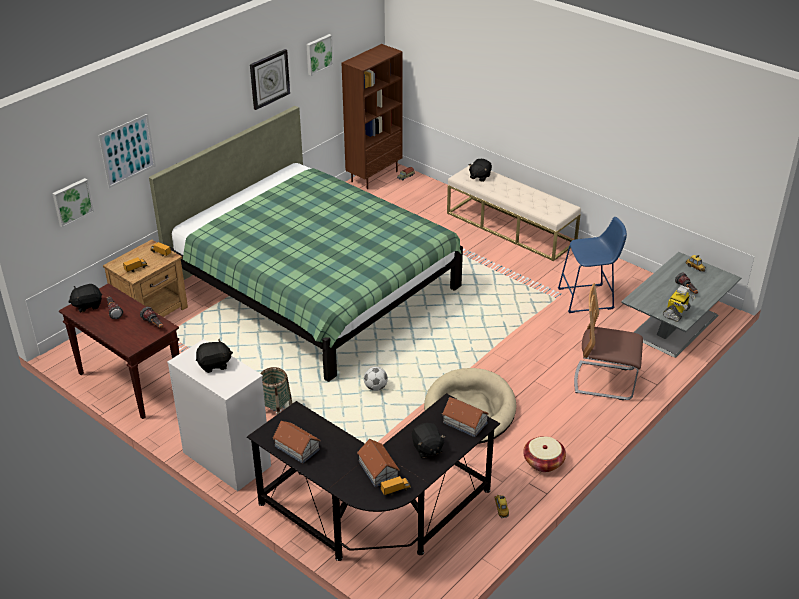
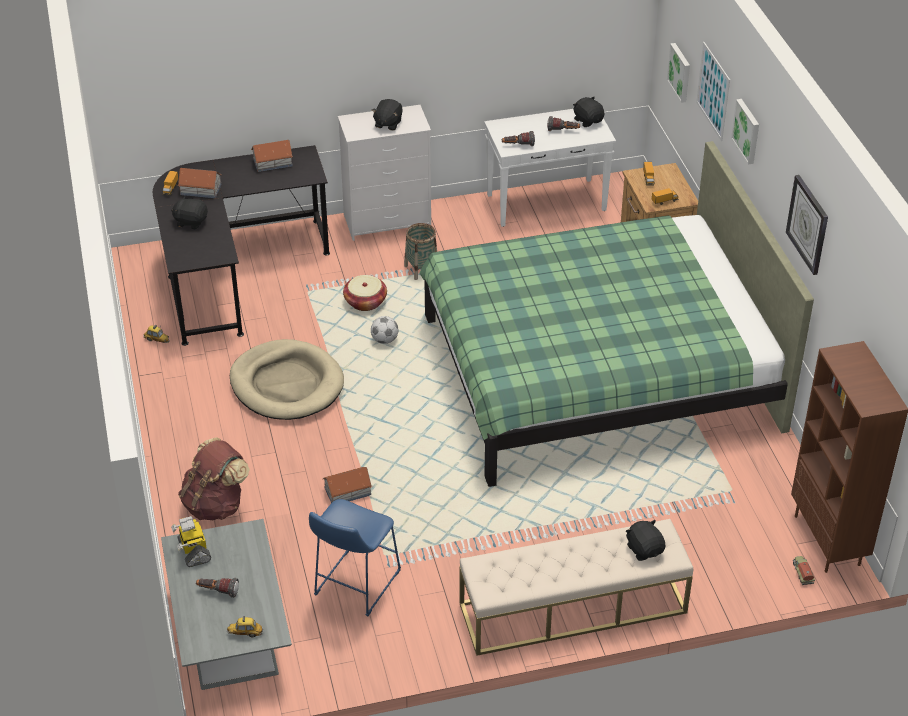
camera: 125 degrees right, 5 degrees up
brown console table [59,283,179,419] -> white console table [484,109,616,227]
black plush toy [68,284,102,312] -> black plush toy turned 45 degrees counterclockwise [573,97,605,127]
picture [307,34,333,76] -> picture moved to [731,99,759,165]
toy house [442,397,489,437] -> toy house moved to [323,467,372,503]
basket [523,436,566,472] -> basket moved to [343,275,387,311]
chair [574,283,643,400] -> brown backpack [178,437,250,520]

